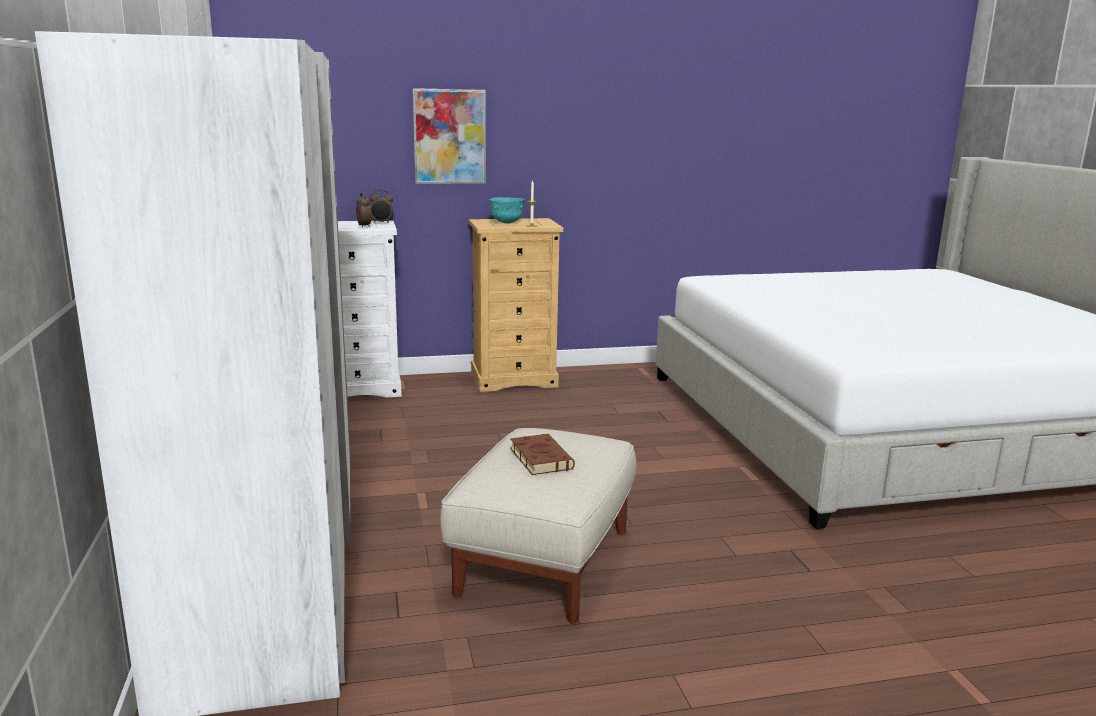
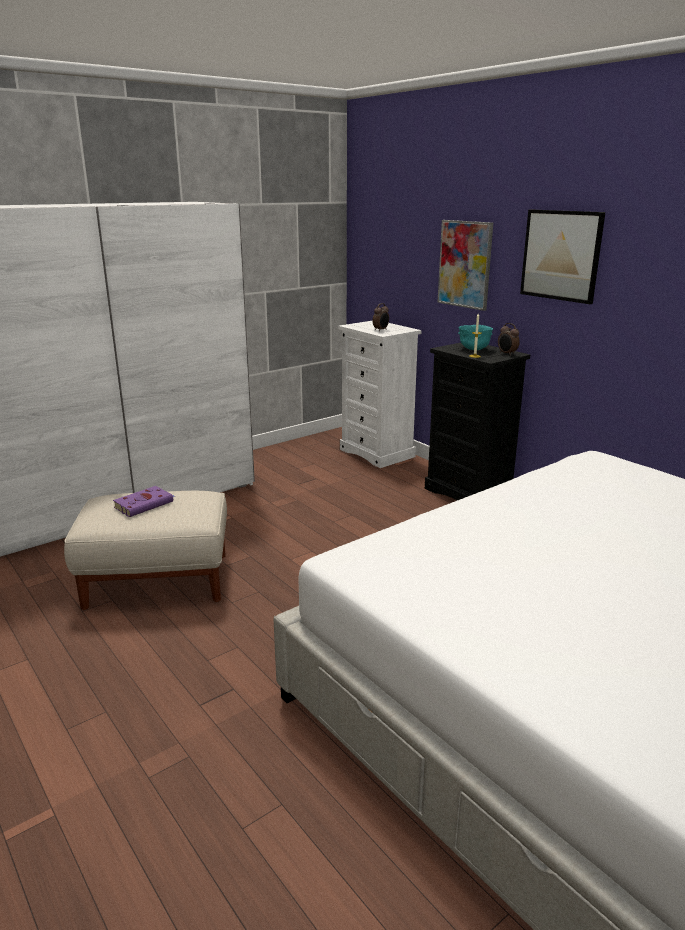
camera: 65 degrees right, 5 degrees up
alarm clock [369,190,393,223] -> alarm clock moved to [498,323,520,356]
beige dresser [469,218,563,392] -> black dresser [425,343,530,500]
brown book [510,434,575,475] -> purple book [113,486,175,517]
none -> picture [520,209,605,304]

